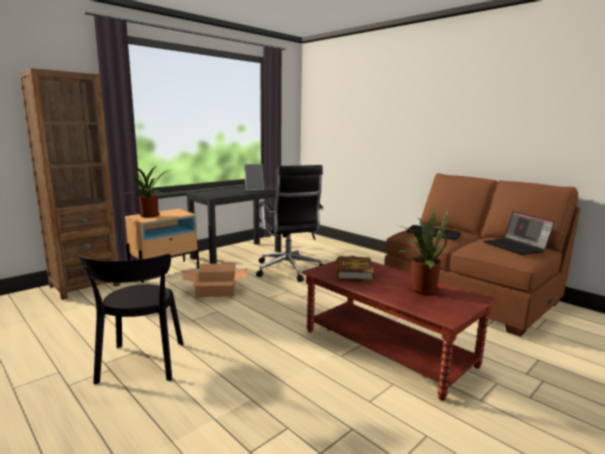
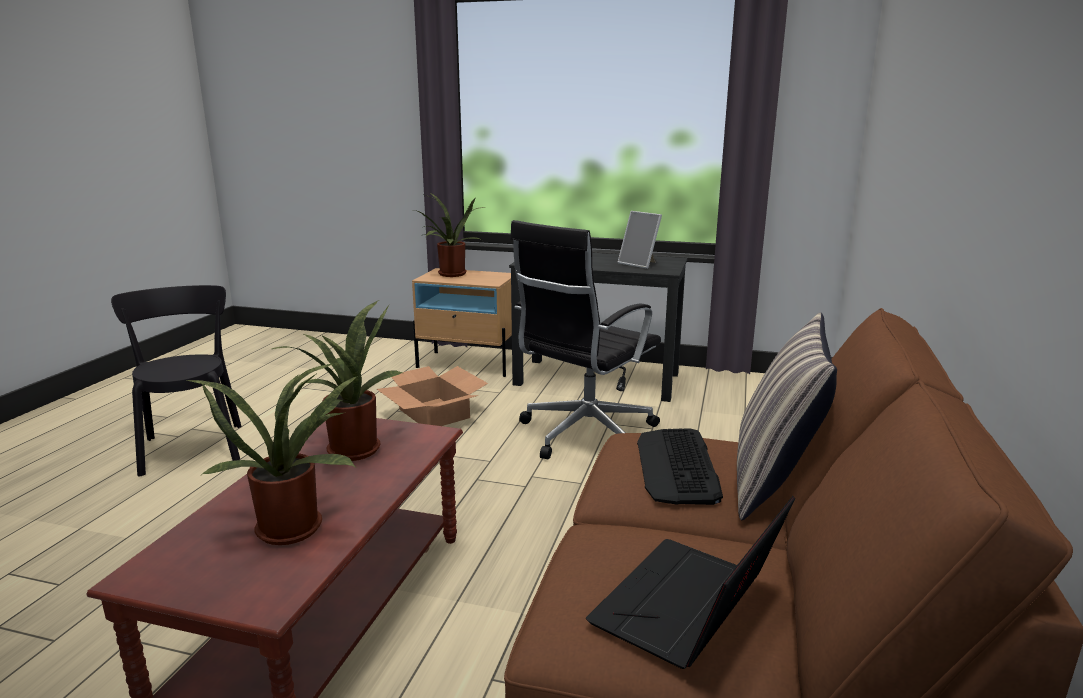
camera: 60 degrees right, 5 degrees up
brown bookcase [19,68,120,300] -> none
black chair [79,254,184,384] -> black chair turned 105 degrees clockwise [111,285,241,477]
book [336,256,374,281] -> potted plant [272,300,403,461]
none -> pillow [737,312,837,520]

